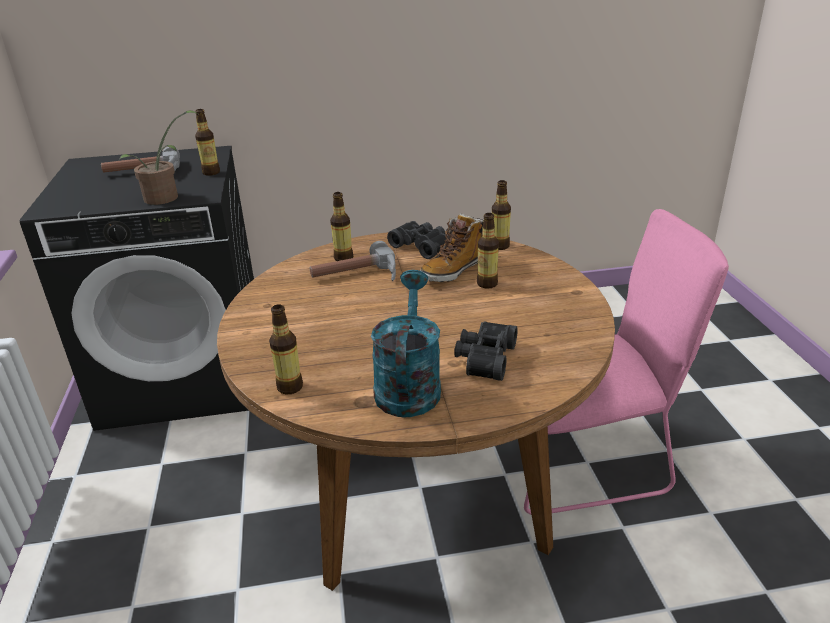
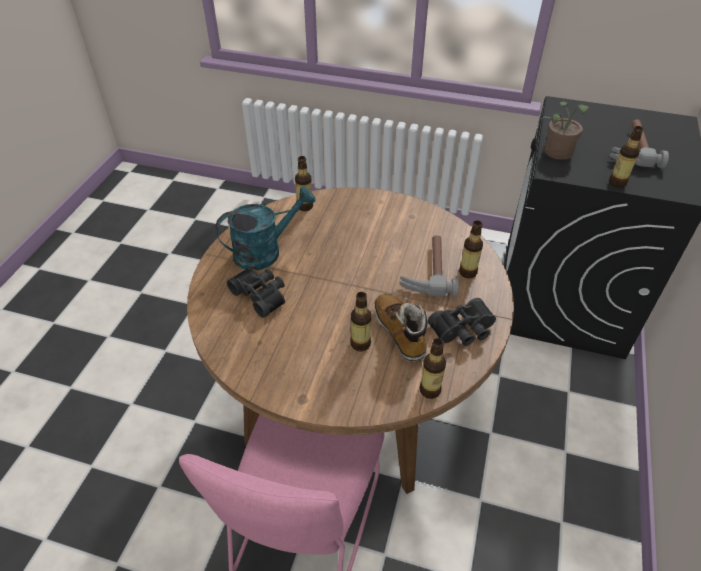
camera: 115 degrees right, 15 degrees up
turquoise watering can [371,270,441,417] -> turquoise watering can turned 60 degrees counterclockwise [215,186,316,270]

